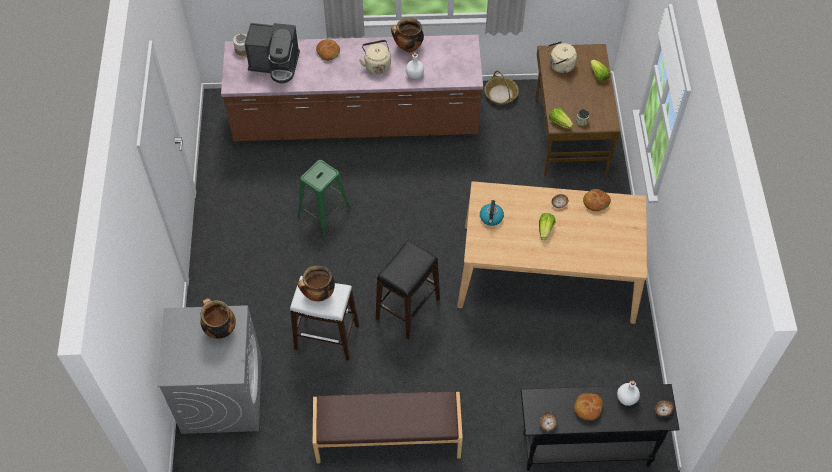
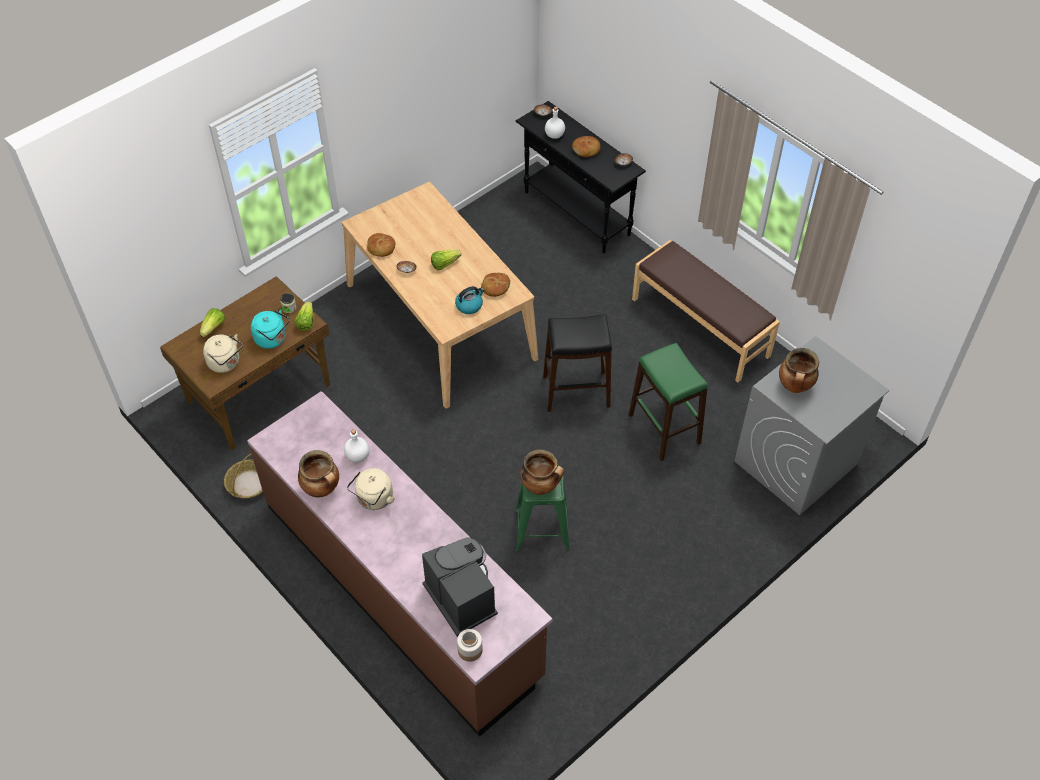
camera: 130 degrees left, 5 degrees down
white stool [290,276,359,361] -> green stool [629,343,708,461]
cooking pot [297,265,335,302] -> cooking pot moved to [520,450,564,495]
bread [316,39,340,61] -> bread moved to [481,273,510,297]
none -> turquoise kettle [251,309,290,349]

